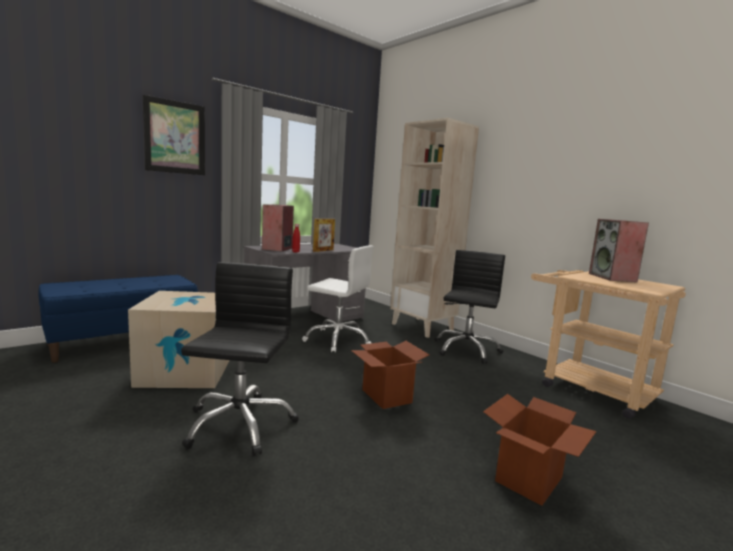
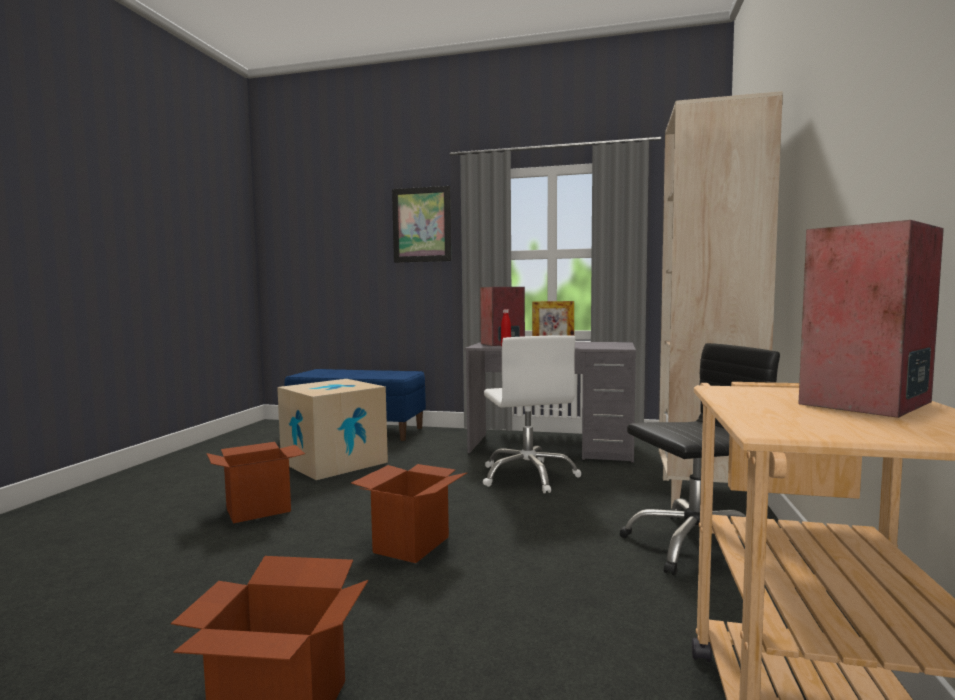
camera: 55 degrees right, 5 degrees down
black office chair [181,262,299,456] -> cardboard box [206,442,305,524]

